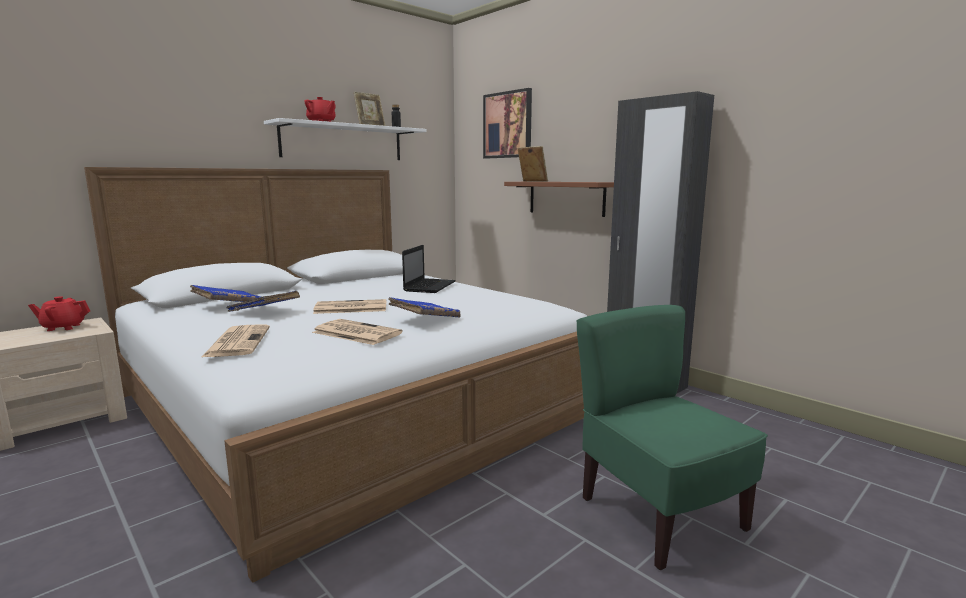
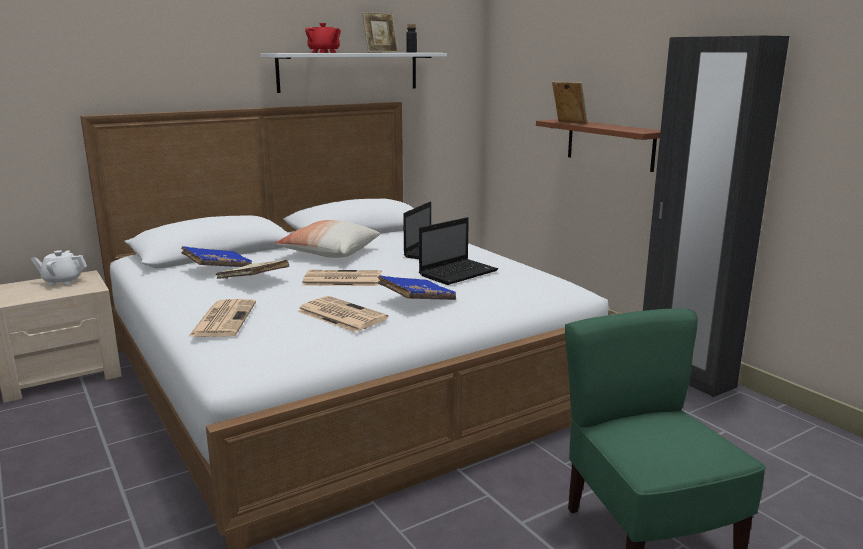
camera: 10 degrees right, 5 degrees up
red teapot [28,296,90,331] -> white teapot [31,250,87,286]
blue book [226,291,300,312] -> beige book [216,260,289,279]
picture [483,88,532,159] -> none
none -> pillow [274,220,380,258]
none -> laptop [419,217,498,285]

